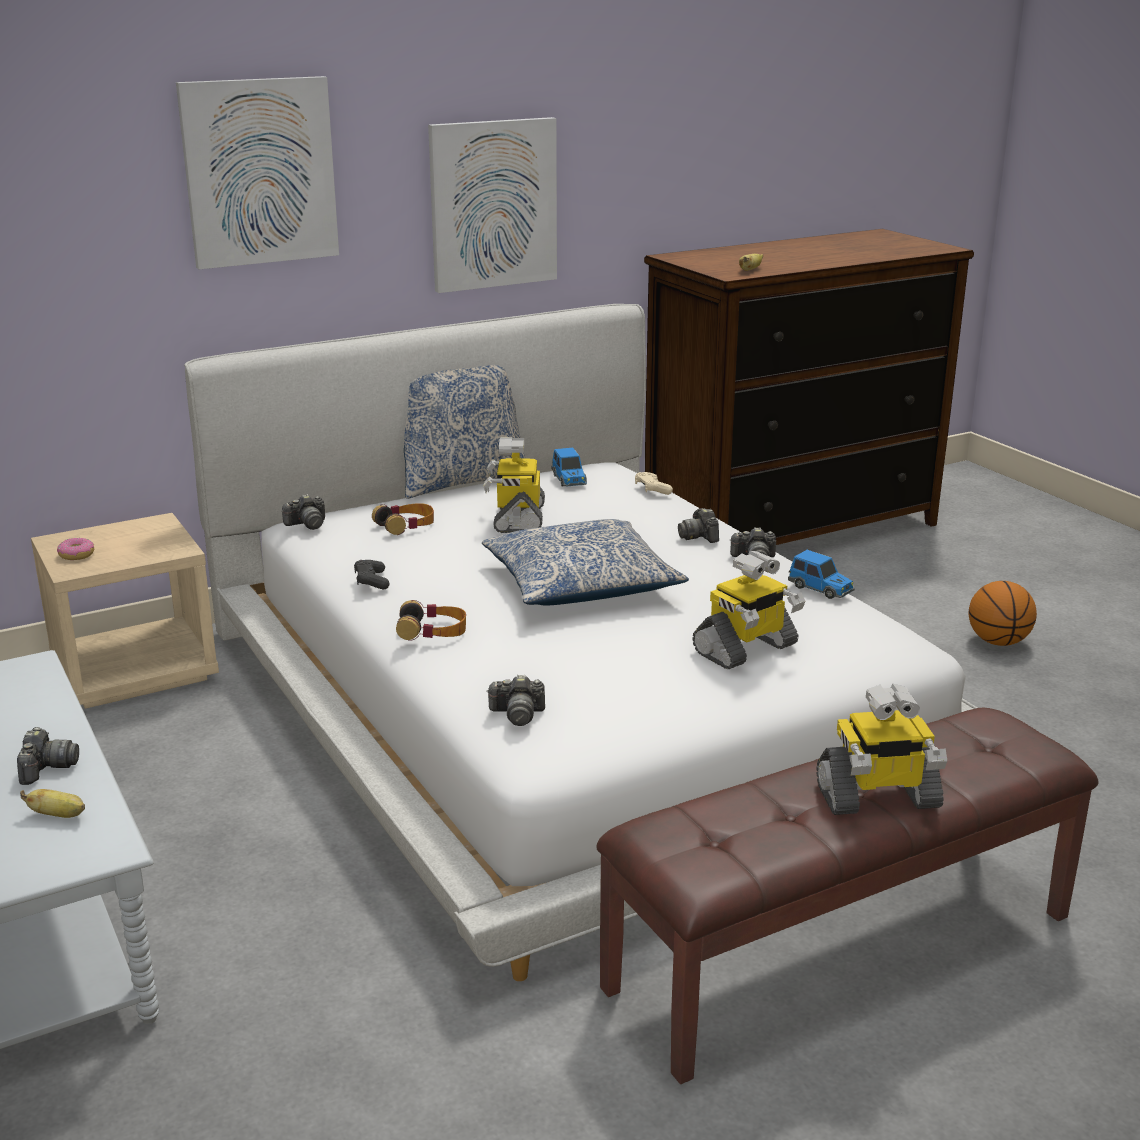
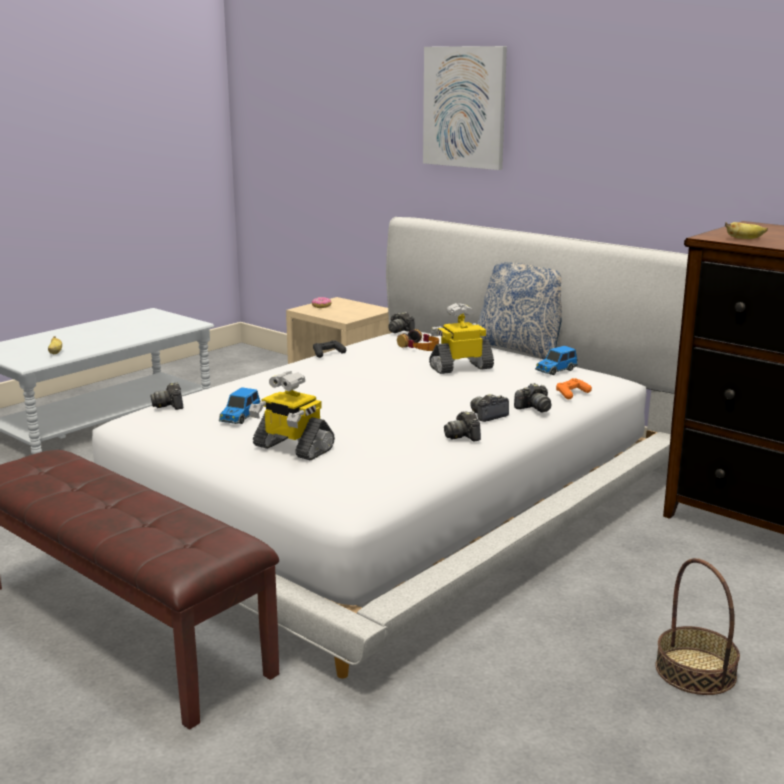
camera: 70 degrees right, 5 degrees down
camera [17,727,79,785] -> camera moved to [514,383,551,412]
headphones [396,600,466,641] -> none
picture [428,117,557,293] -> none
pillow [482,519,689,605] -> none
beige game controller [635,472,673,495] -> orange game controller [556,378,592,400]
toy car [788,550,855,599] -> toy car moved to [219,387,261,424]
toy robot [816,684,947,815] -> none
basketball [969,581,1037,646] -> basket [655,558,740,695]

